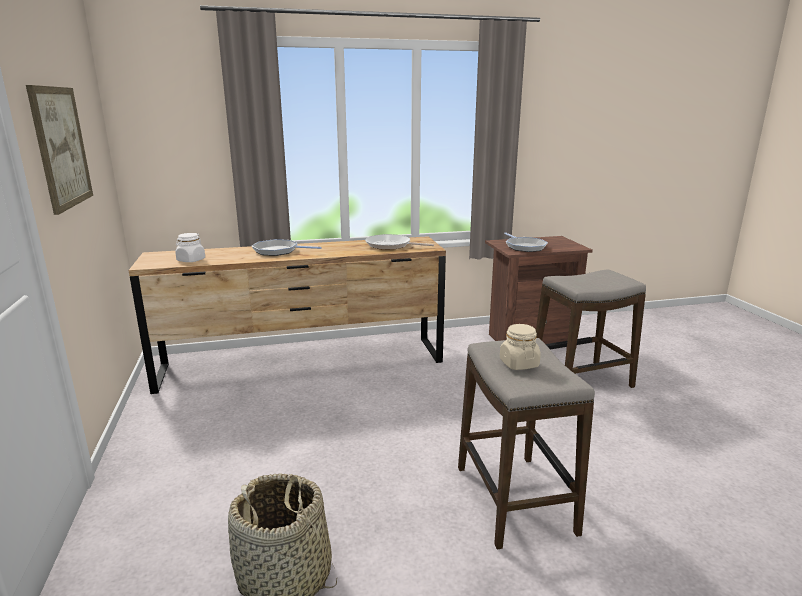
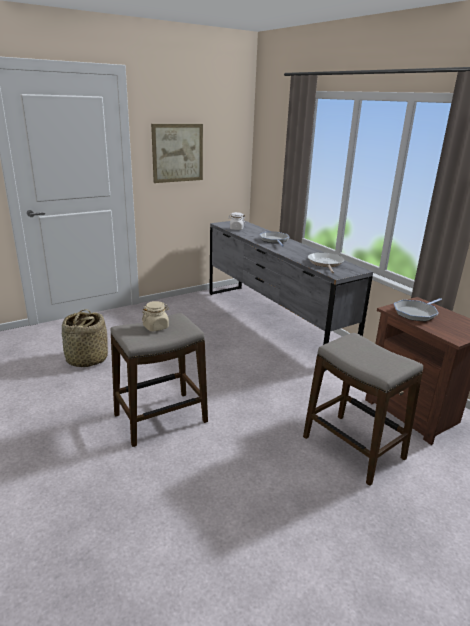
camera: 70 degrees right, 5 degrees up
brown dresser [129,236,446,394] -> grey dresser [209,221,373,372]

